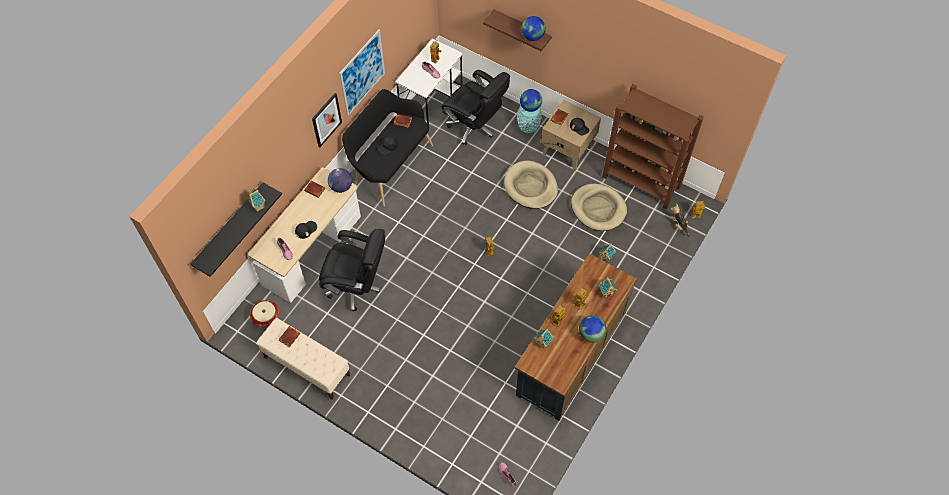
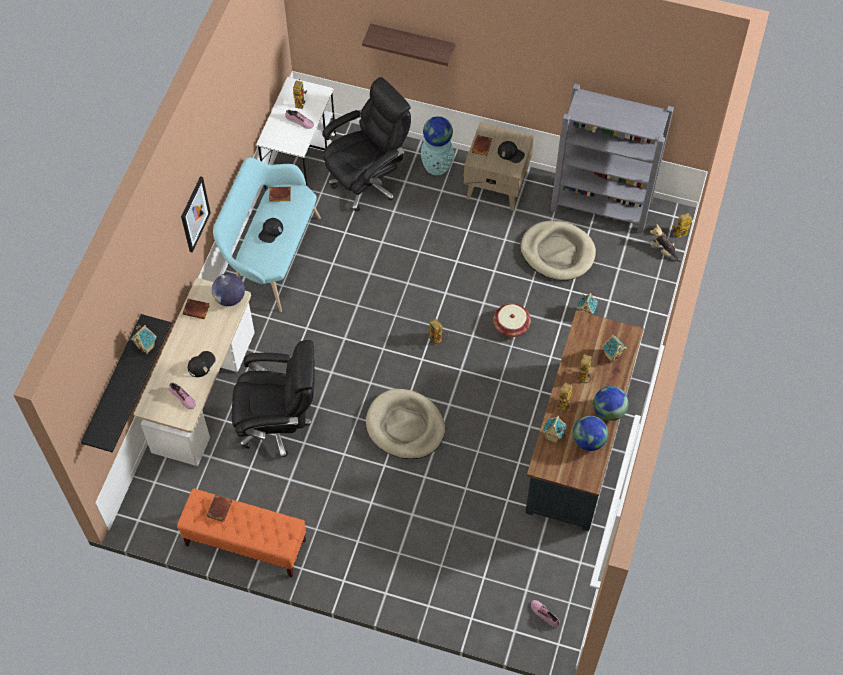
camera: 15 degrees left, 0 degrees up
basket [250,300,280,327] -> basket moved to [493,303,531,337]
beige bench [257,318,350,400] -> orange bench [177,489,306,577]
picture [339,30,385,116] -> none
black bench [342,89,433,206] -> turquoise bench [213,157,321,312]
black office chair [441,70,510,145] -> black office chair turned 60 degrees counterclockwise [322,77,411,211]
beige dog bed [504,160,558,209] -> beige dog bed moved to [366,389,445,459]
globe [521,16,546,41] -> globe moved to [573,416,608,451]
brown bookcase [602,84,704,209] -> grey bookcase [550,84,674,234]

